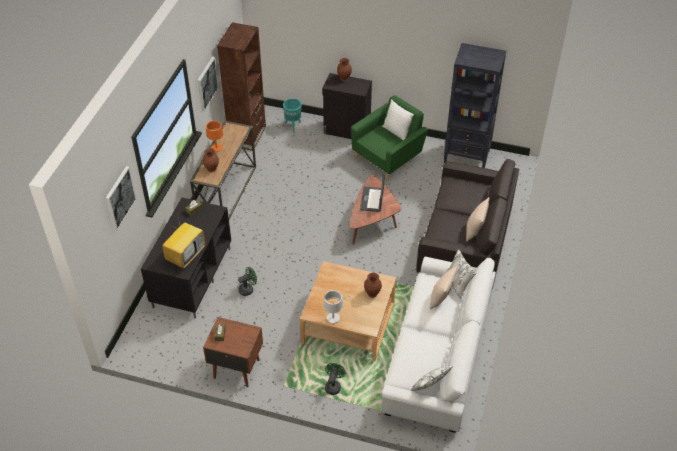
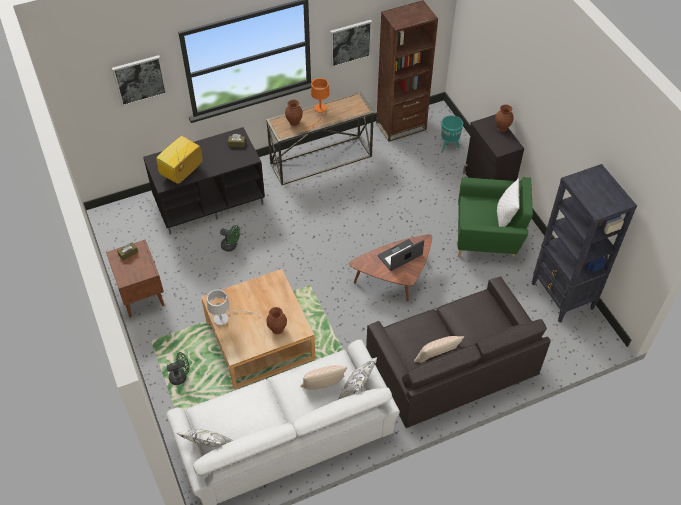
camera: 50 degrees right, 5 degrees up
television [163,218,205,269] -> television turned 135 degrees clockwise [156,136,203,184]

